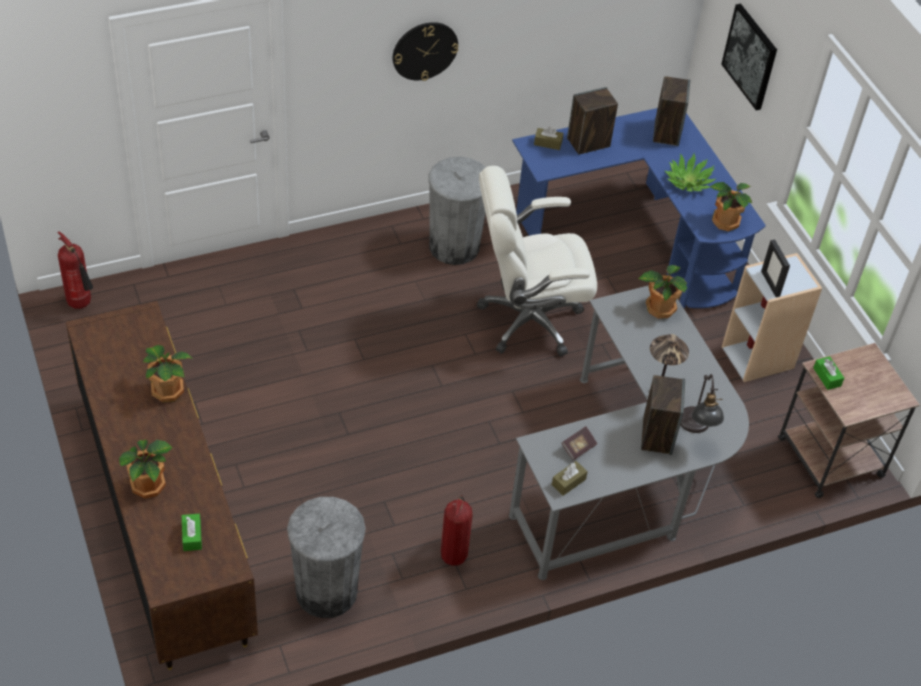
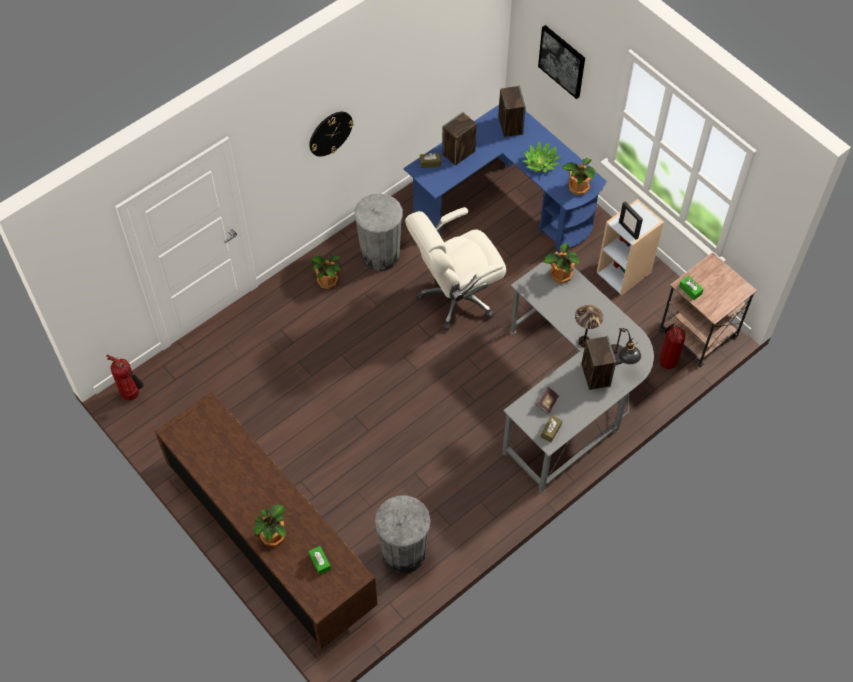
camera: 15 degrees left, 10 degrees up
potted plant [143,345,193,402] -> potted plant moved to [310,256,341,289]
fire extinguisher [441,495,473,566] -> fire extinguisher moved to [659,324,685,369]

